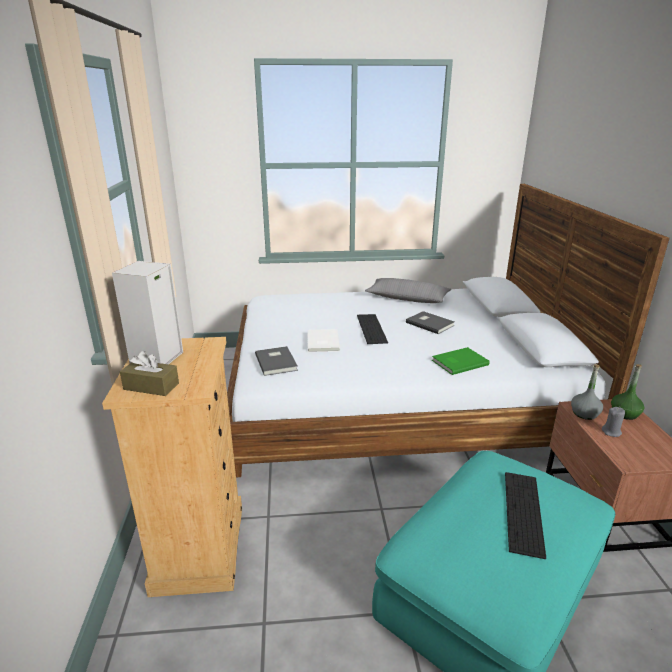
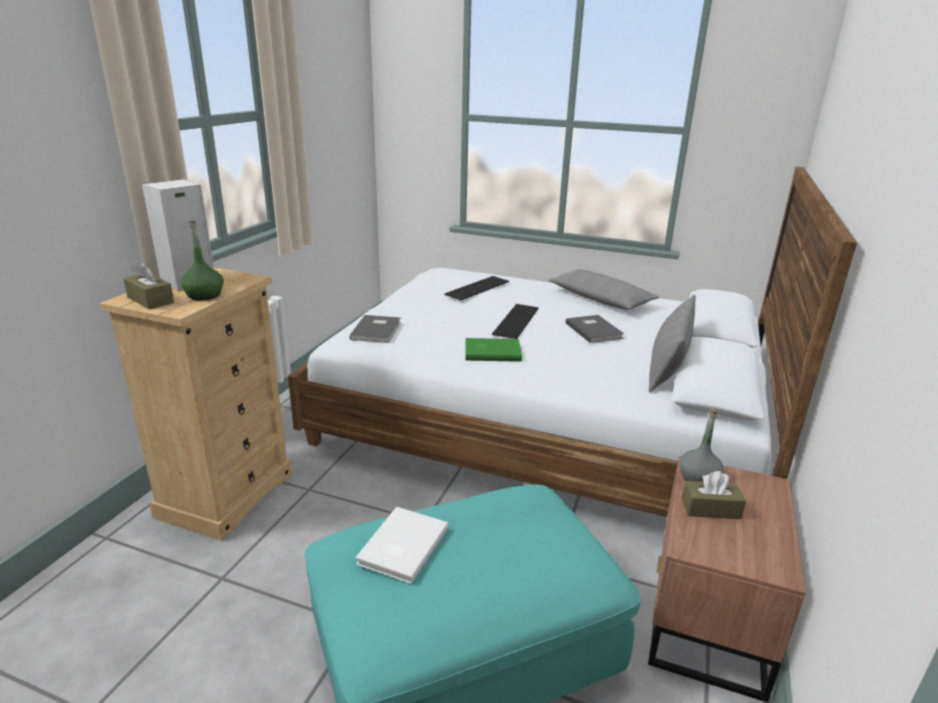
camera: 25 degrees right, 0 degrees up
white book [308,329,340,352] -> white book moved to [355,507,449,584]
green book [432,347,490,375] -> green book moved to [465,338,522,362]
keyboard [505,472,546,559] -> keyboard moved to [444,276,509,300]
grey candle [602,407,625,437] -> brown tissue box [681,471,746,519]
green bottle [611,364,644,420] -> green bottle moved to [181,221,224,300]
none -> grey pillow [649,295,696,392]

